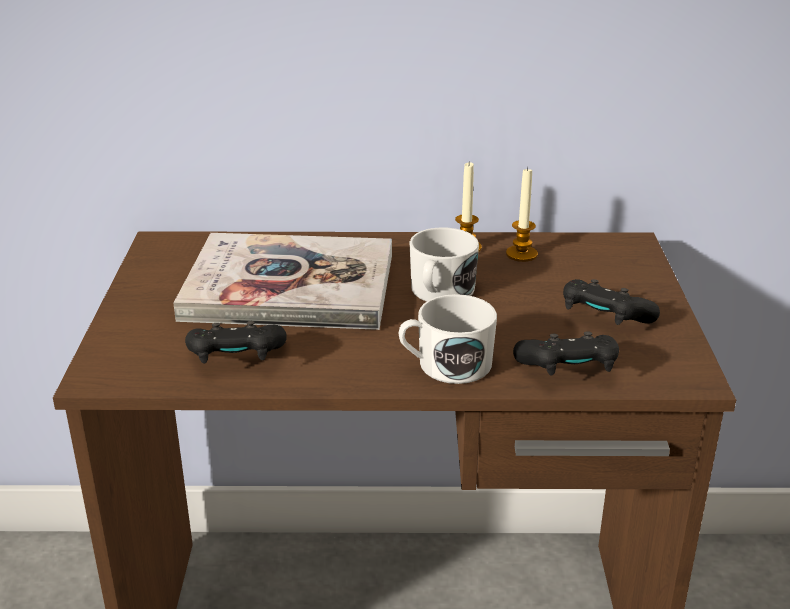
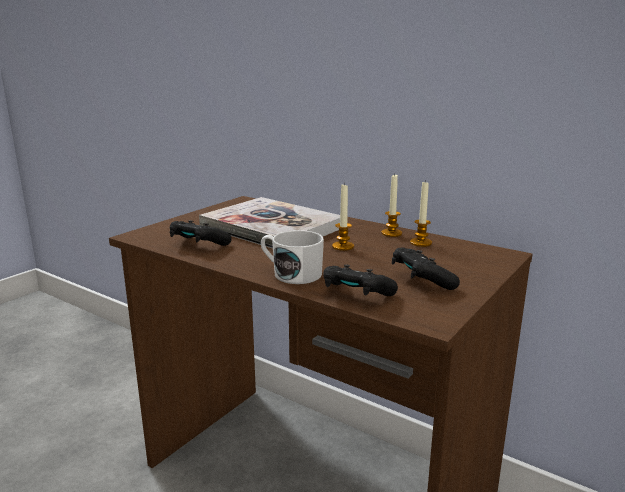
camera: 35 degrees right, 10 degrees down
white mug [410,228,479,302] -> candle [332,183,354,251]

